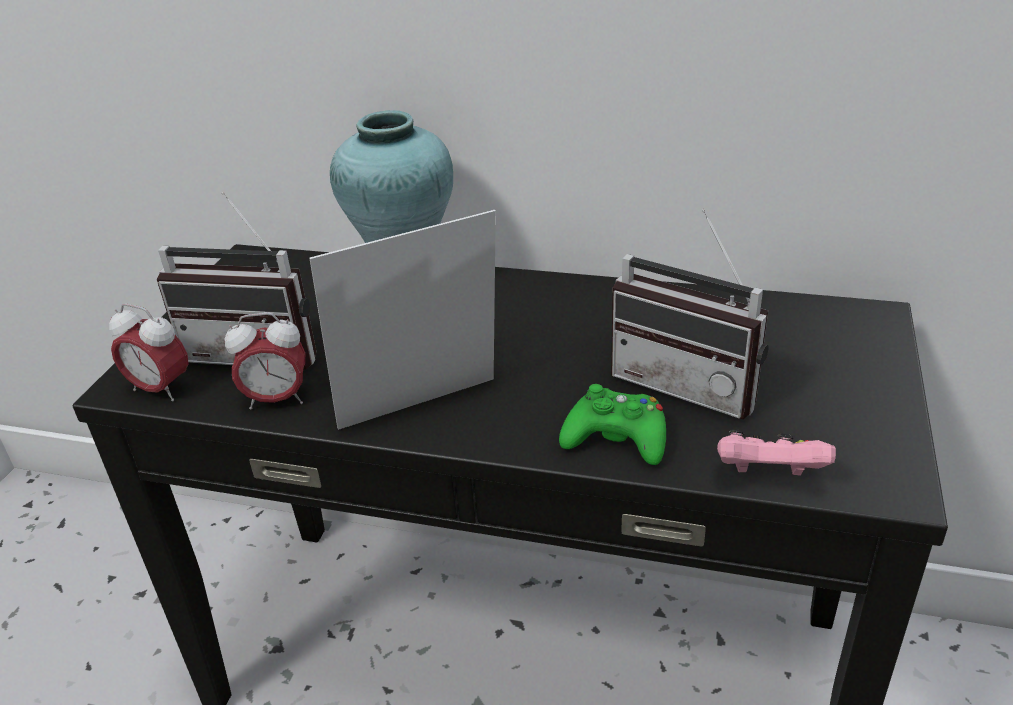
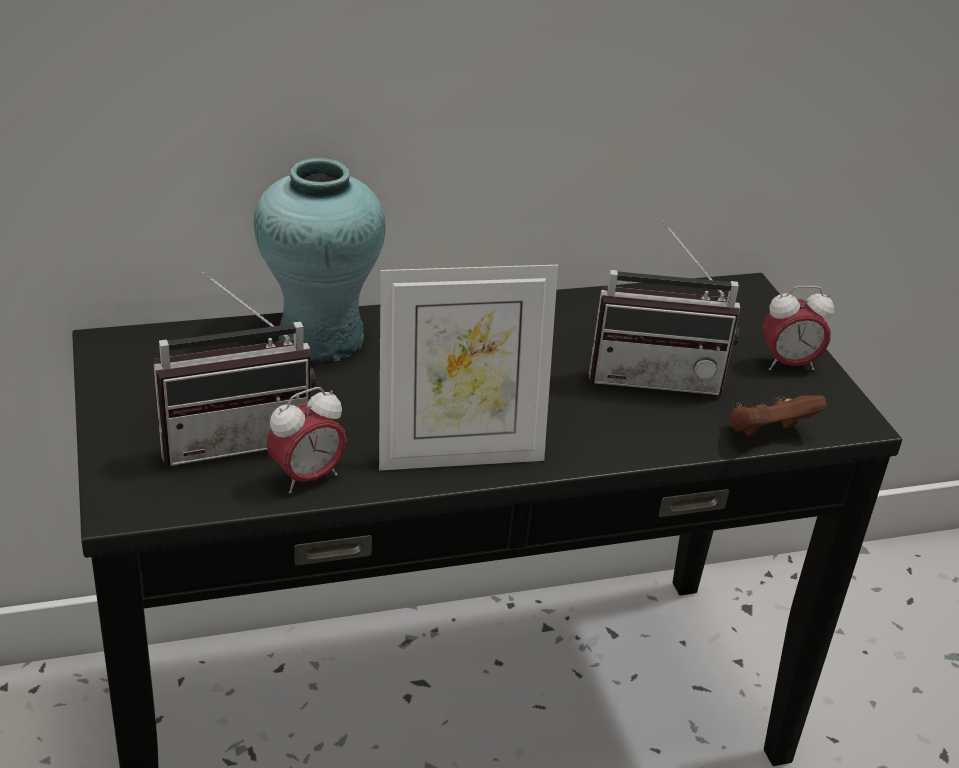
camera: 35 degrees left, 0 degrees up
alarm clock [109,304,189,401] -> alarm clock moved to [762,286,834,371]
picture frame [310,210,496,430] -> picture frame turned 135 degrees counterclockwise [379,265,558,470]
green game controller [559,384,666,465] -> none
pink game controller [717,429,836,476] -> brown game controller [729,395,827,437]

